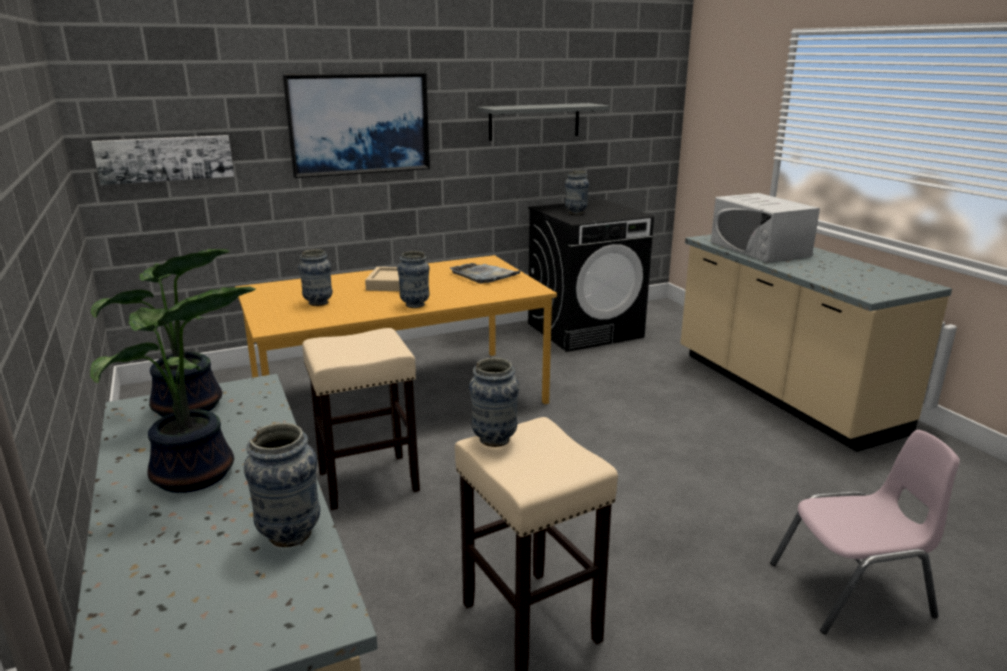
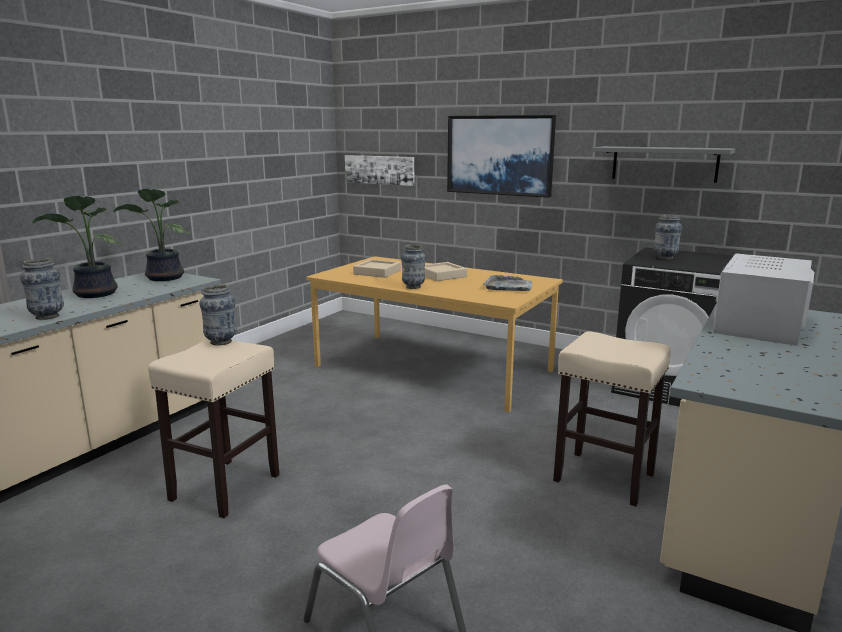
camera: 55 degrees right, 5 degrees down
vase [298,249,332,306] -> beige tray [353,259,401,278]
beige stool [302,328,420,510] -> beige stool moved to [553,331,671,506]

